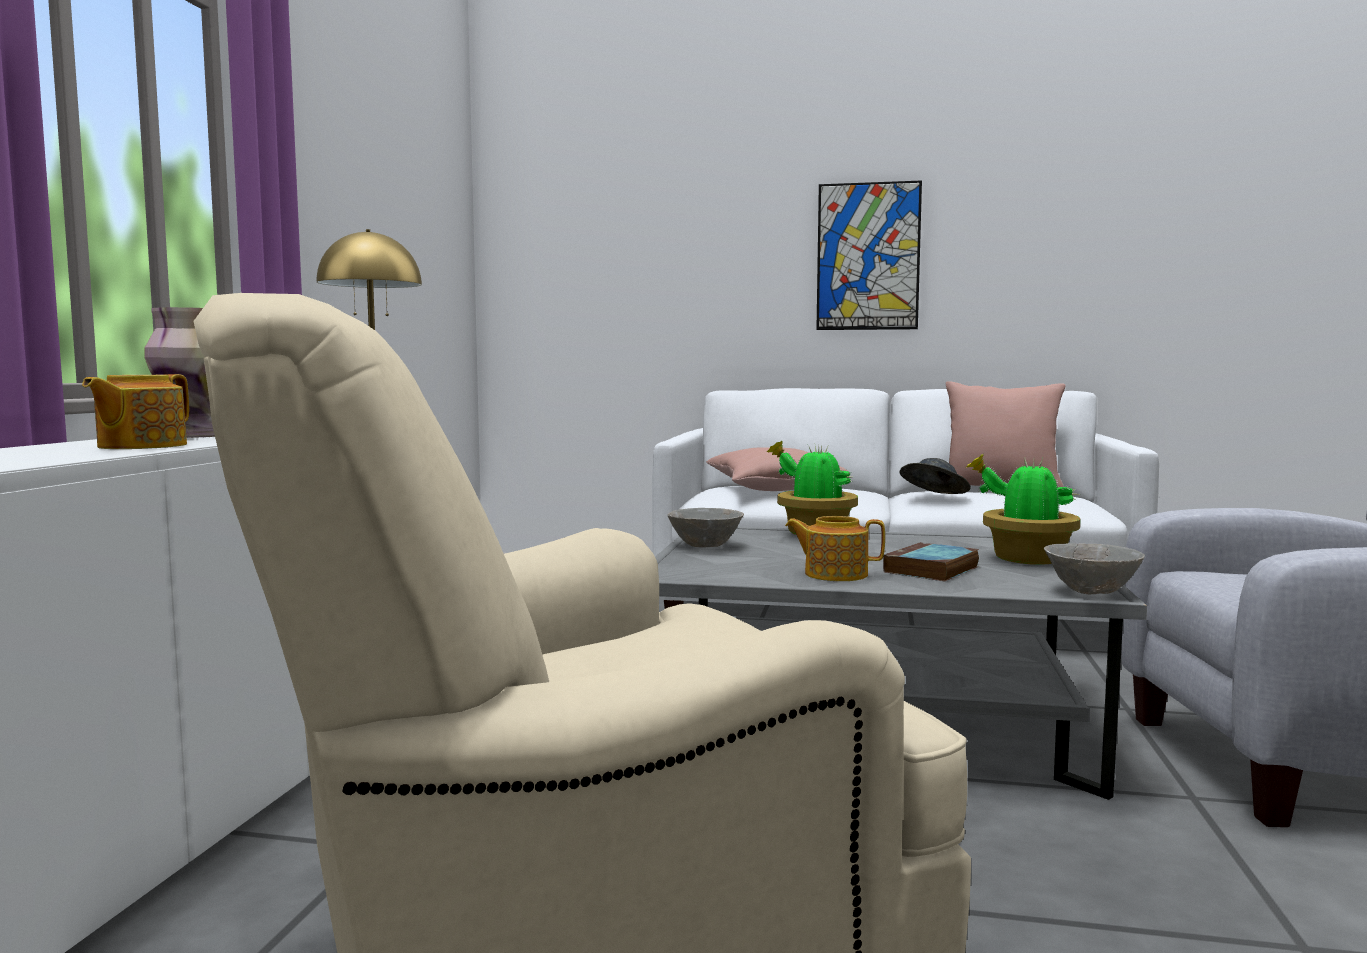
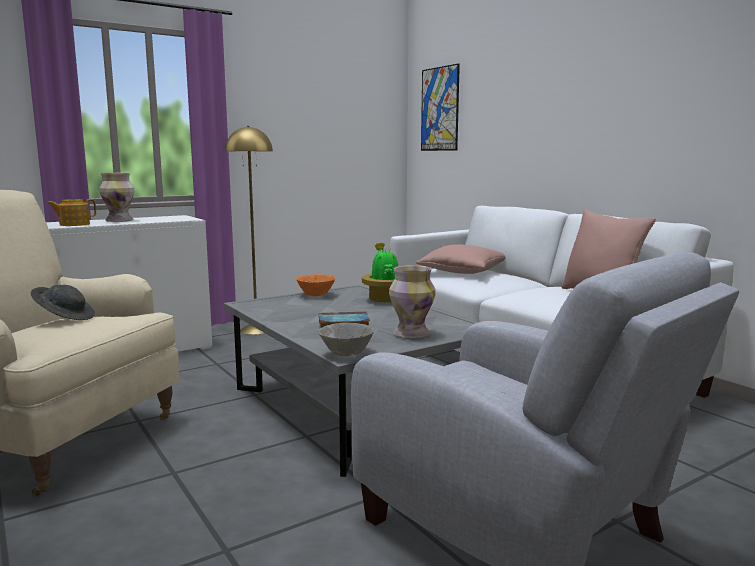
camera: 45 degrees right, 5 degrees up
grey bowl [668,508,744,547] -> orange bowl [296,274,336,296]
teapot [785,516,885,581] -> none
picture [816,180,922,330] -> picture moved to [421,63,460,151]
grey hat [899,458,971,494] -> grey hat moved to [31,285,95,320]
potted plant [966,454,1081,564] -> vase [389,265,436,338]

